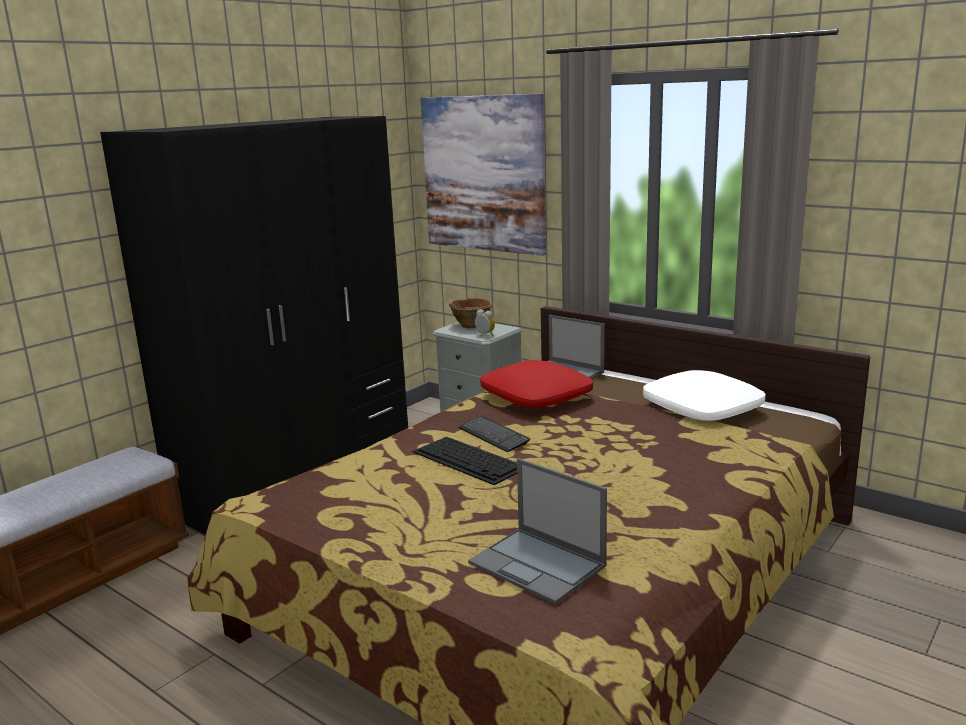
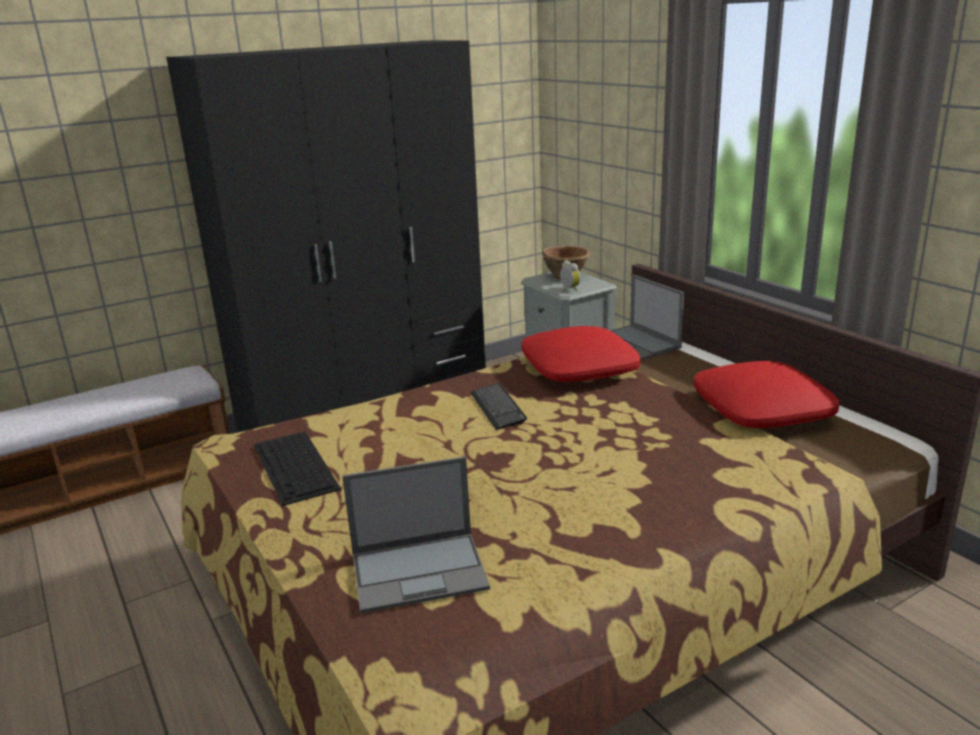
camera: 20 degrees right, 5 degrees up
keyboard [412,437,517,485] -> keyboard moved to [253,431,341,506]
picture [421,94,546,256] -> none
laptop [468,458,607,604] -> laptop turned 75 degrees counterclockwise [342,456,490,613]
white pillow [643,370,765,421] -> red pillow [694,361,839,428]

